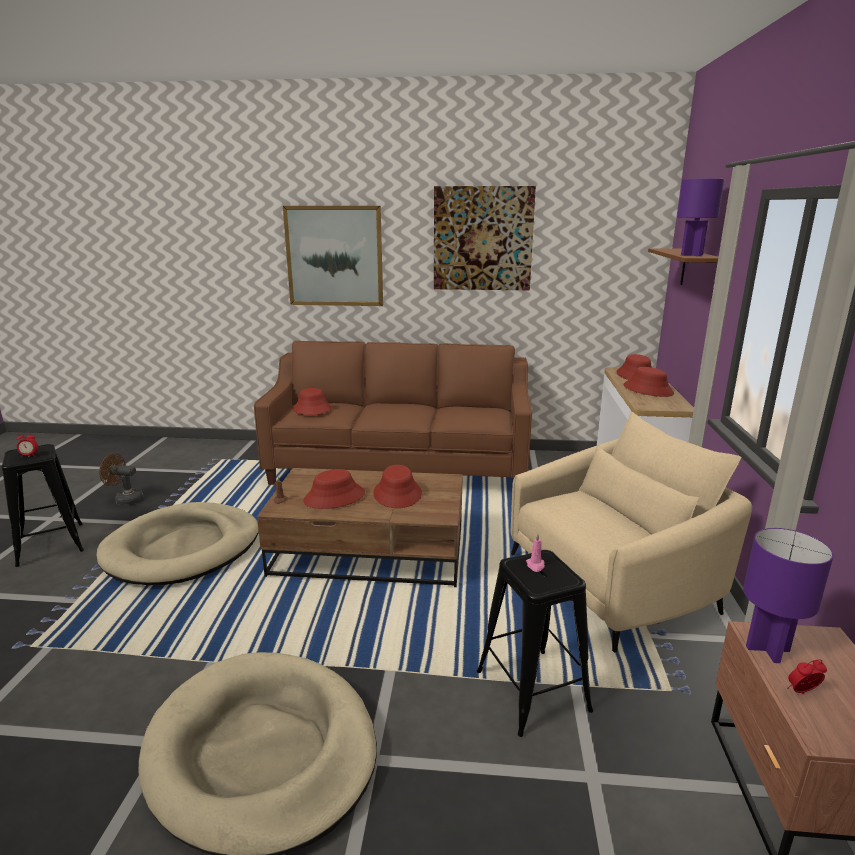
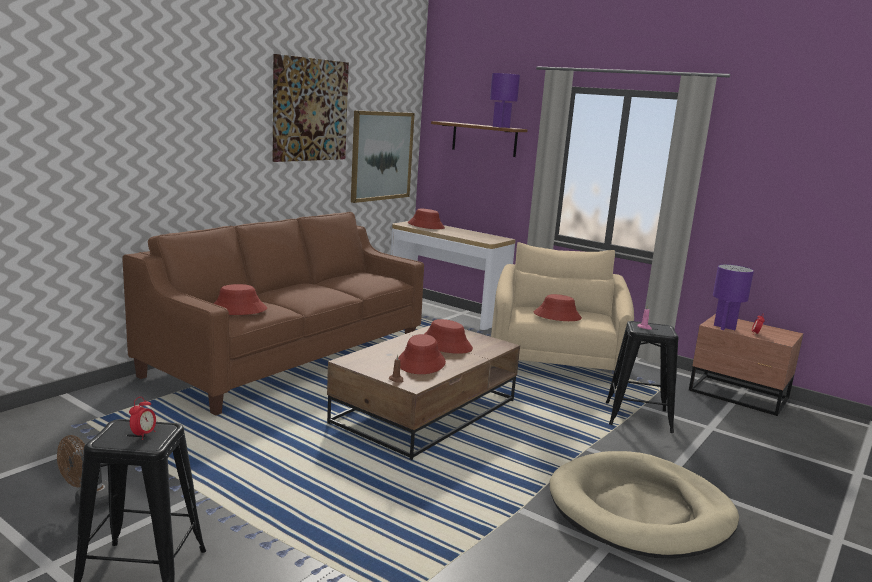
camera: 60 degrees left, 5 degrees down
beige dog bed [97,502,259,585] -> none
picture [283,206,383,306] -> picture moved to [351,110,415,203]
red hat [623,367,674,397] -> red hat moved to [534,294,582,321]

